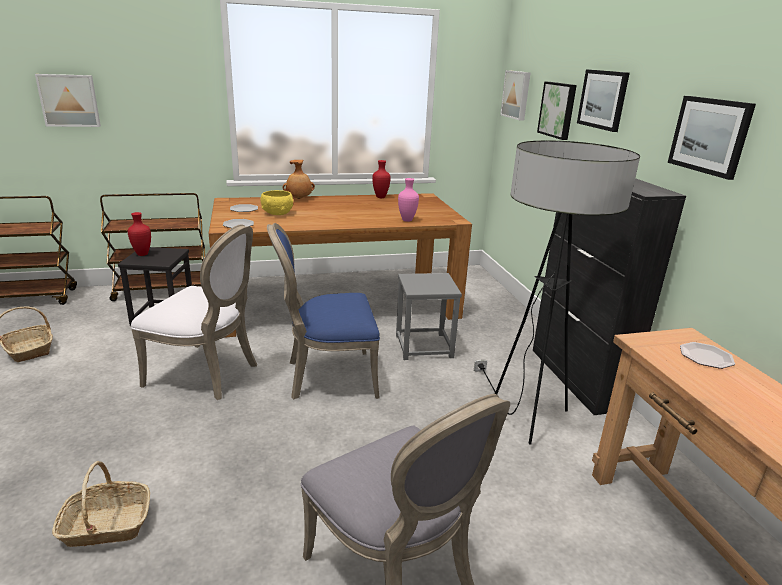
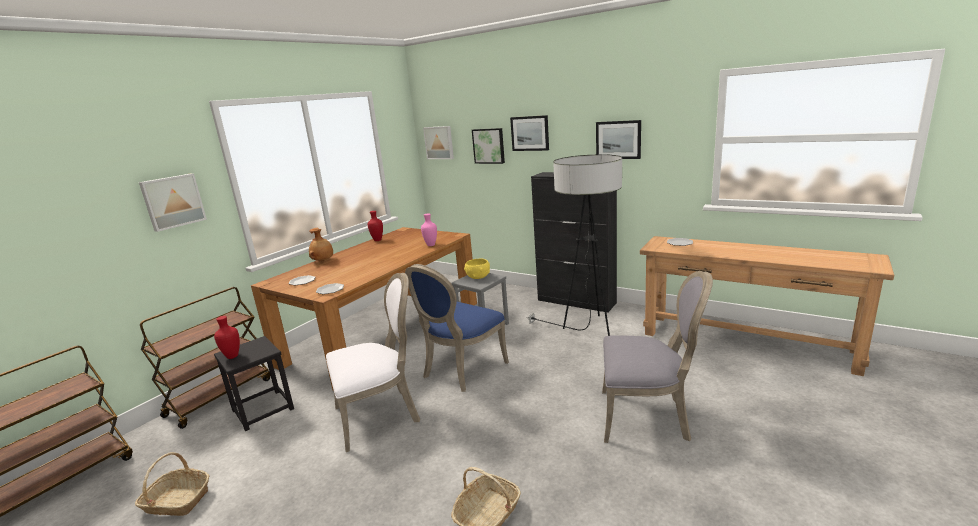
camera: 40 degrees left, 5 degrees down
picture [35,74,101,127] -> picture moved to [139,173,207,232]
yellow bowl [260,190,293,215] -> yellow bowl moved to [464,259,490,279]

